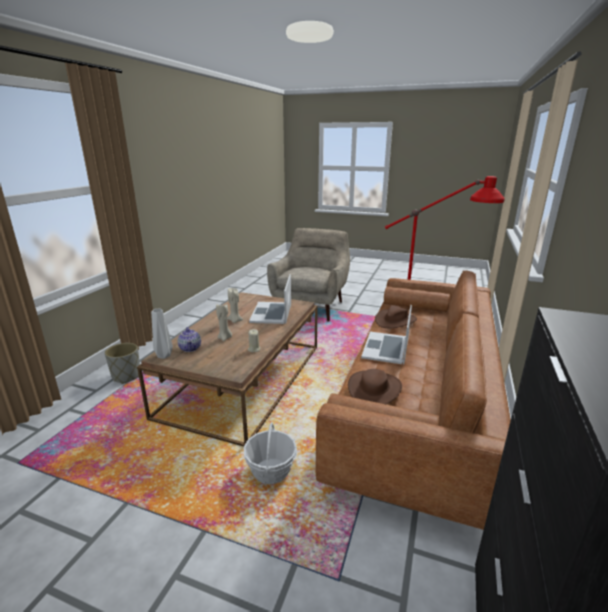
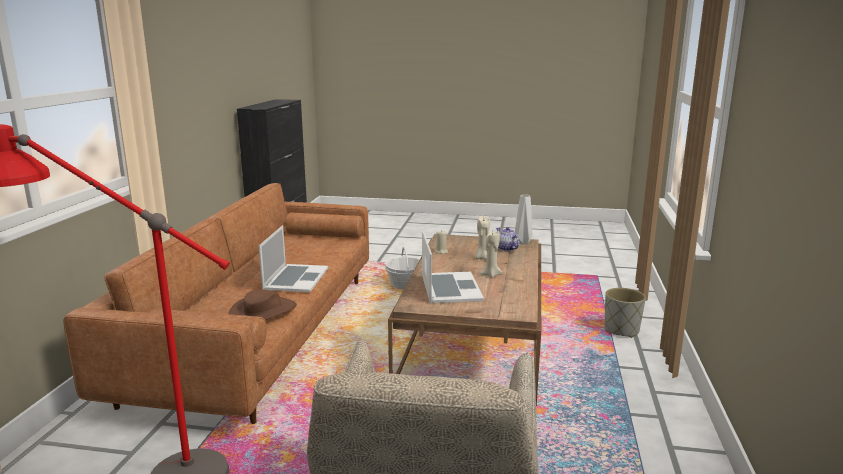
camera: 170 degrees right, 5 degrees down
brown hat [348,369,402,404] -> none

